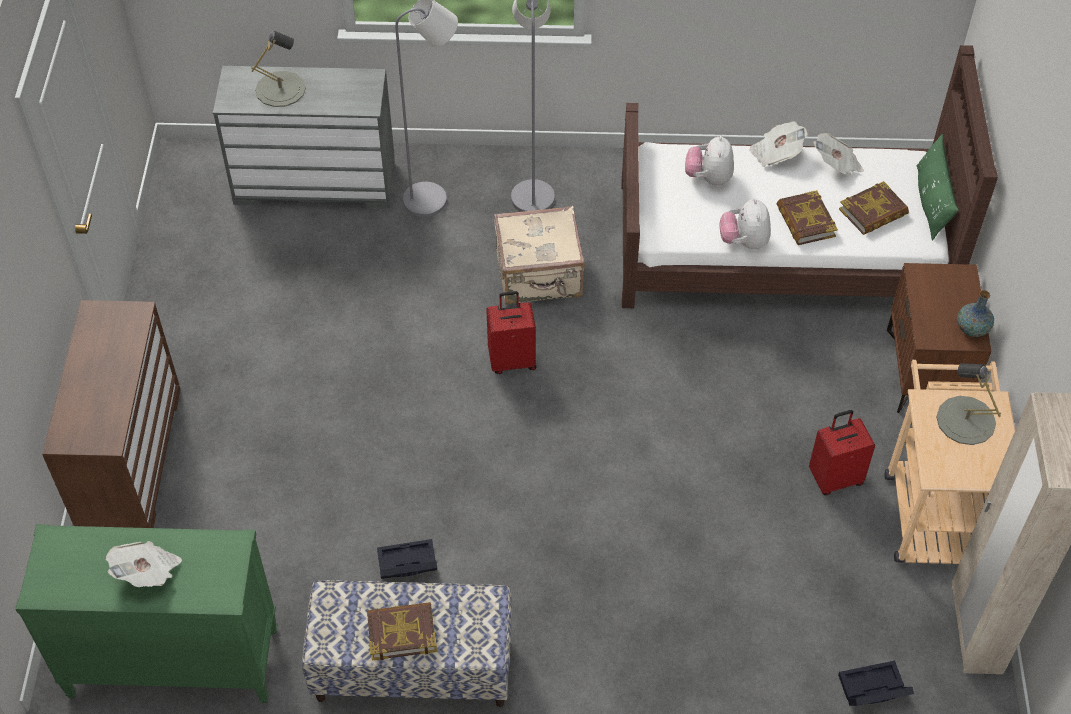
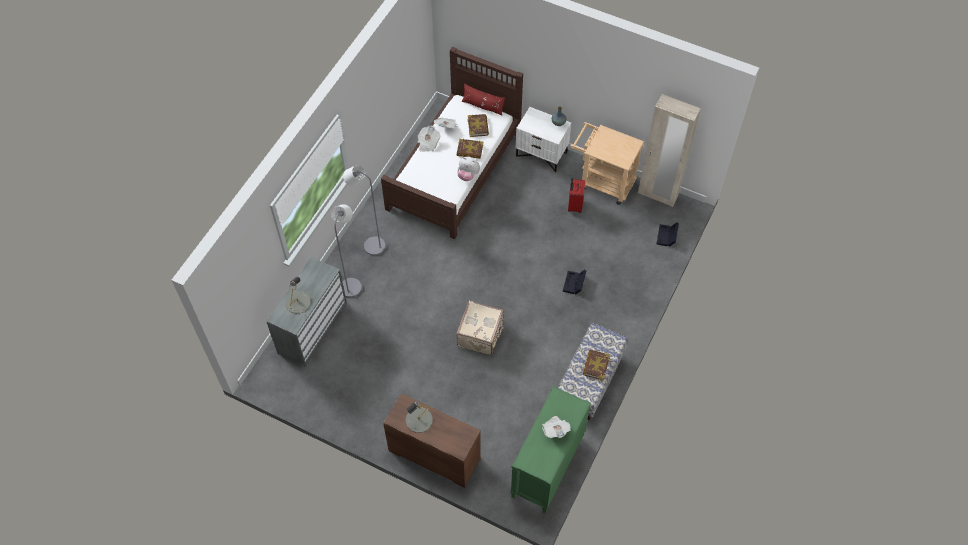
camera: 65 degrees left, 5 degrees up
black storage box [377,539,437,579] -> black storage box moved to [563,270,586,294]
red suitcase [486,291,536,374] -> none
beige suitcase [494,206,585,305] -> beige suitcase moved to [456,300,504,355]
plush toy [685,136,734,186] -> none
brown nightstand [887,263,991,413] -> white nightstand [516,107,571,172]
green pillow [917,134,959,241] -> red pillow [461,83,505,116]
grey table lamp [936,363,1001,445] -> grey table lamp moved to [405,402,433,433]

